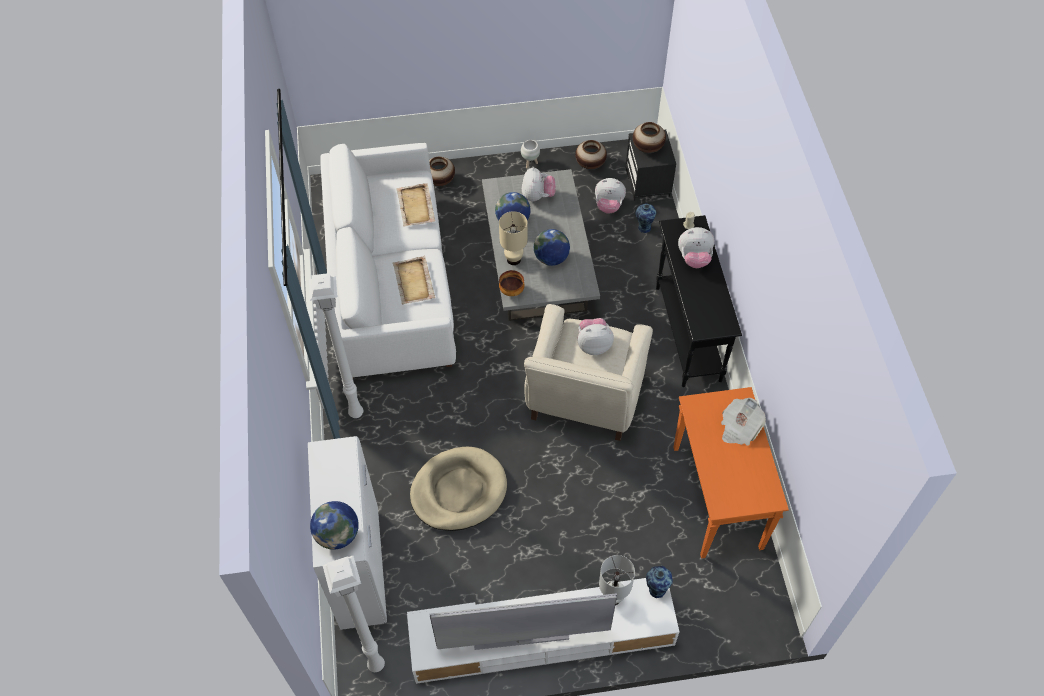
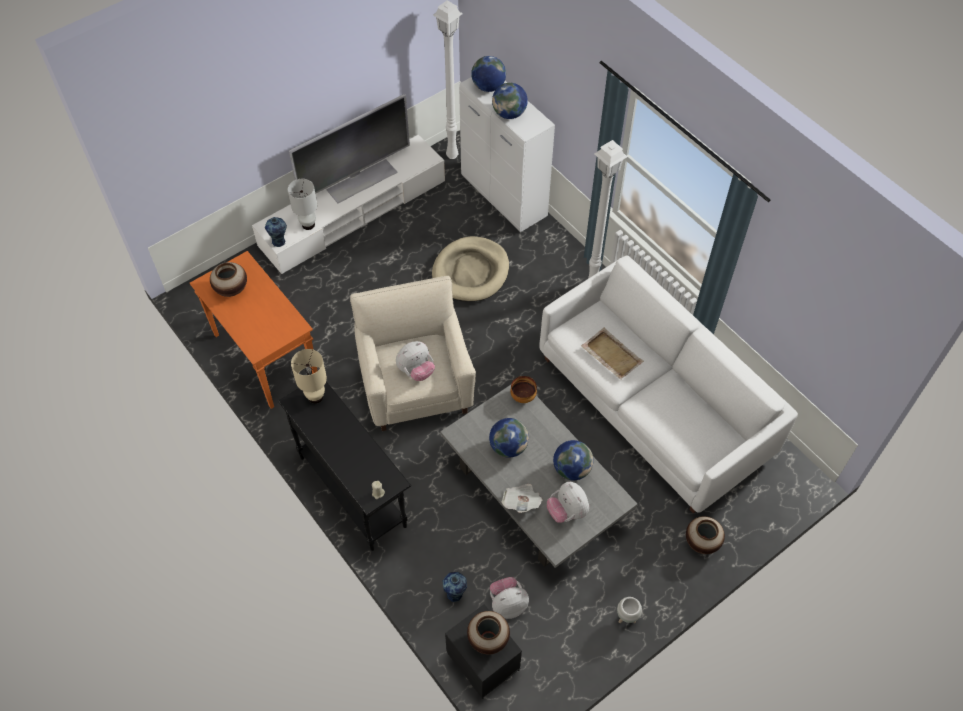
camera: 150 degrees right, 0 degrees up
beige tray [396,183,435,226] -> none
beige table lamp [499,211,527,265] -> beige table lamp moved to [291,349,327,404]
vase [575,140,607,170] -> vase moved to [210,262,247,297]
plush toy [678,227,714,268] -> none
newspaper [721,398,766,445] -> newspaper moved to [502,484,543,513]
none -> globe [492,83,528,119]

